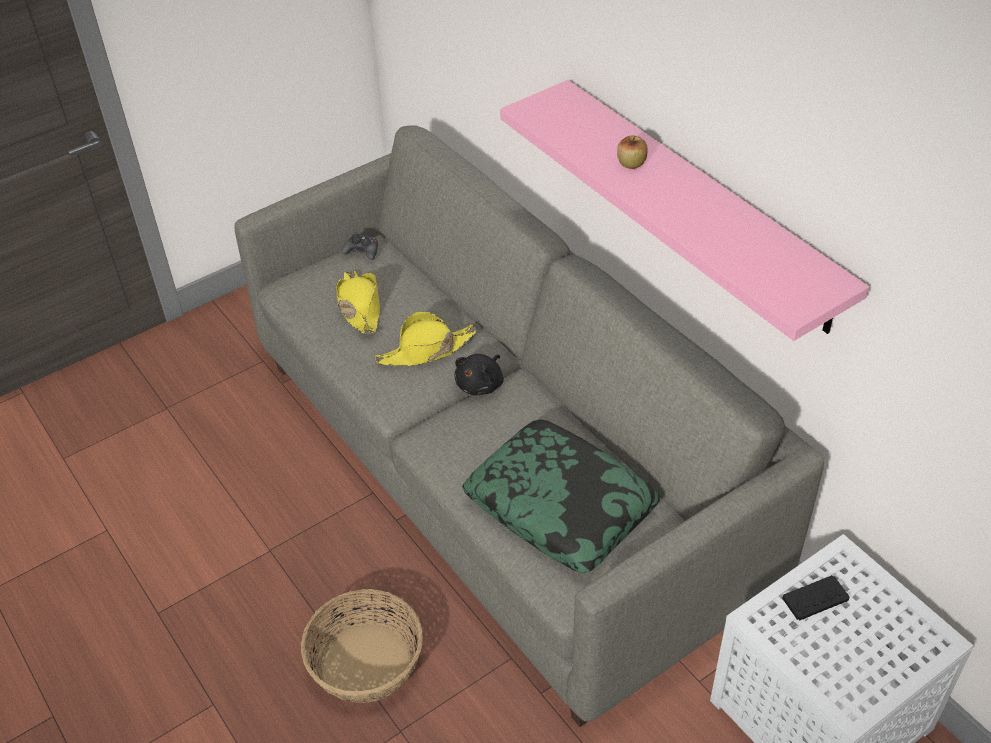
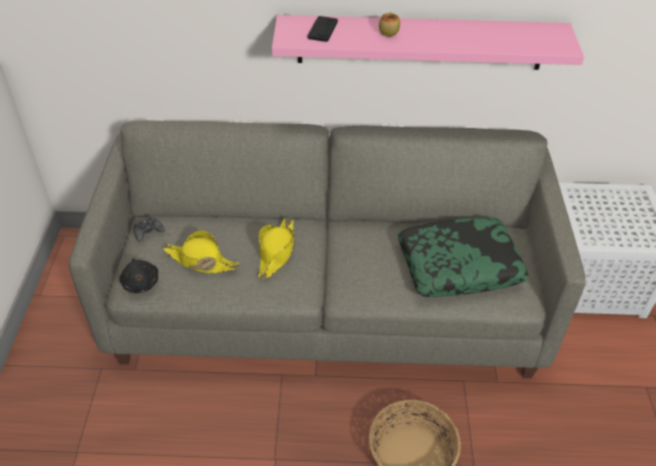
camera: 55 degrees left, 0 degrees up
black plush toy [454,354,504,395] -> black plush toy moved to [119,258,158,293]
black game controller [782,575,850,621] -> black game controller moved to [307,16,338,42]

